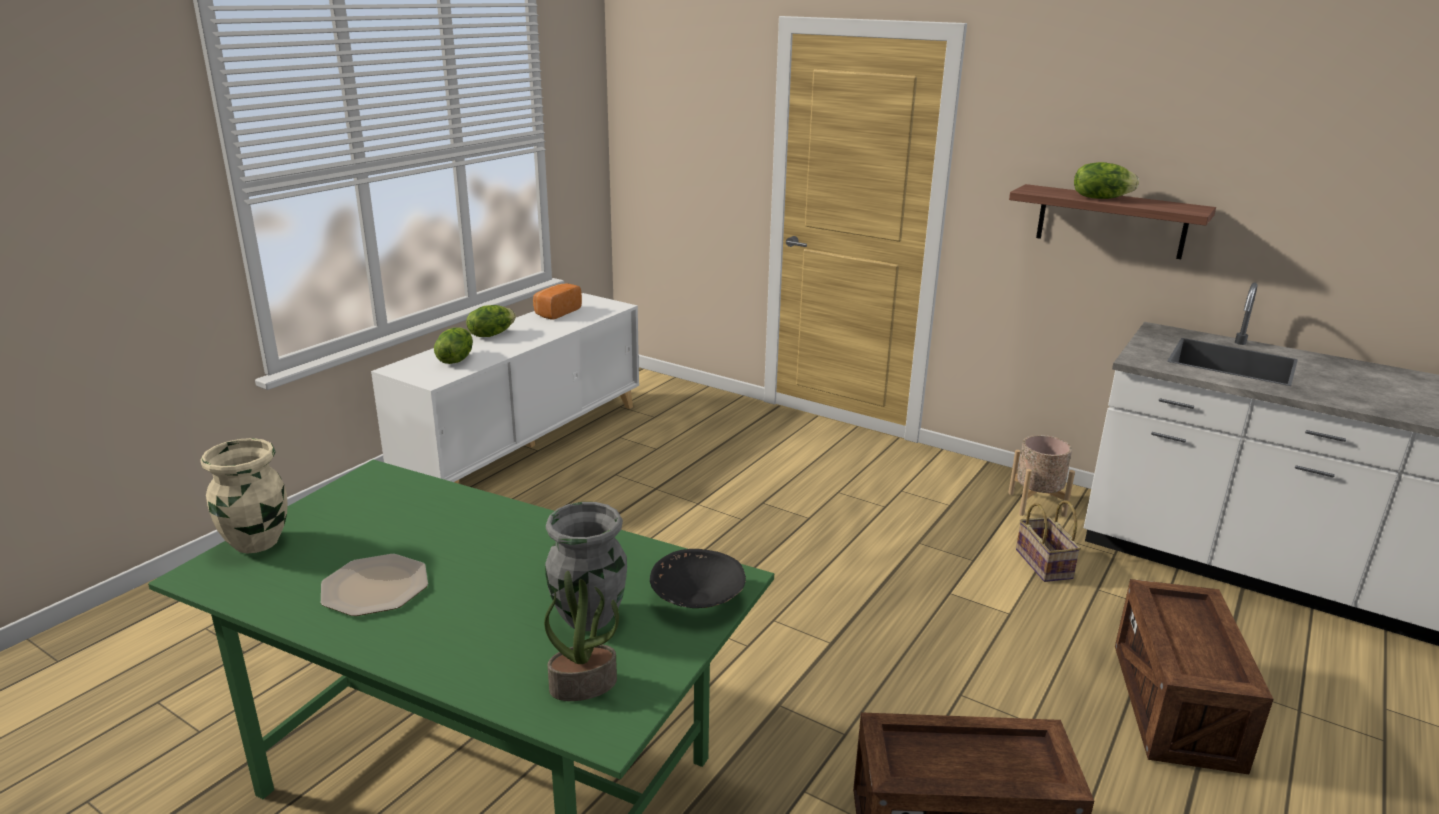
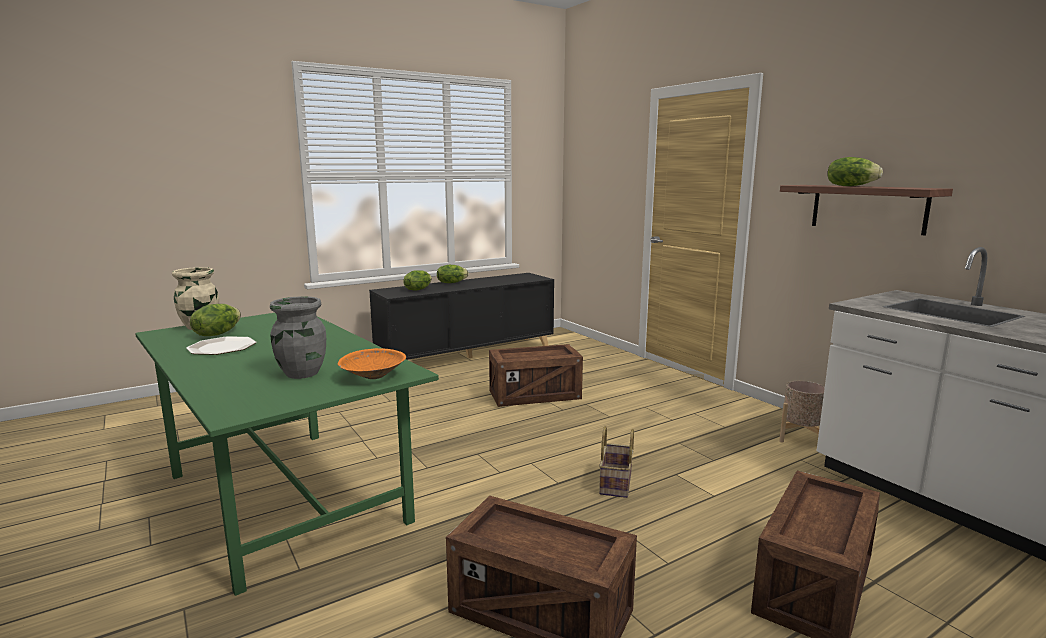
camera: 25 degrees right, 10 degrees down
white cabinet [371,293,639,483] -> black cabinet [369,273,554,360]
bread [533,283,582,319] -> none
potted plant [544,571,619,701] -> none
black bowl [650,549,746,608] -> orange bowl [338,348,406,379]
basket [1016,500,1081,582] -> basket moved to [599,426,634,498]
none -> lettuce [190,304,241,336]
none -> crate [489,344,583,407]

